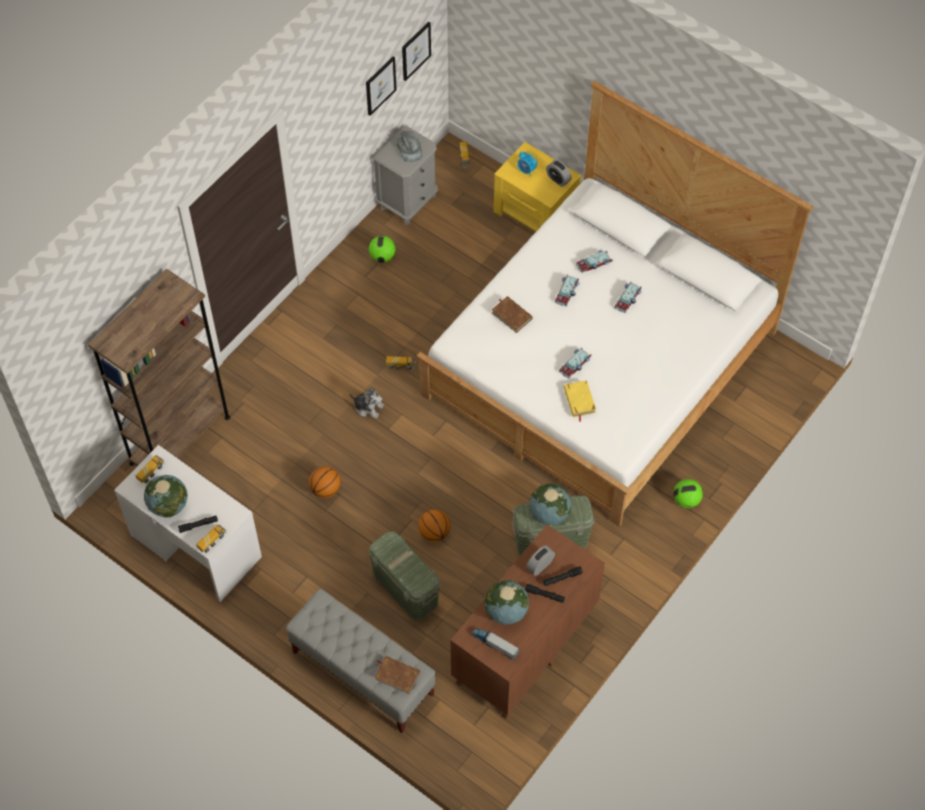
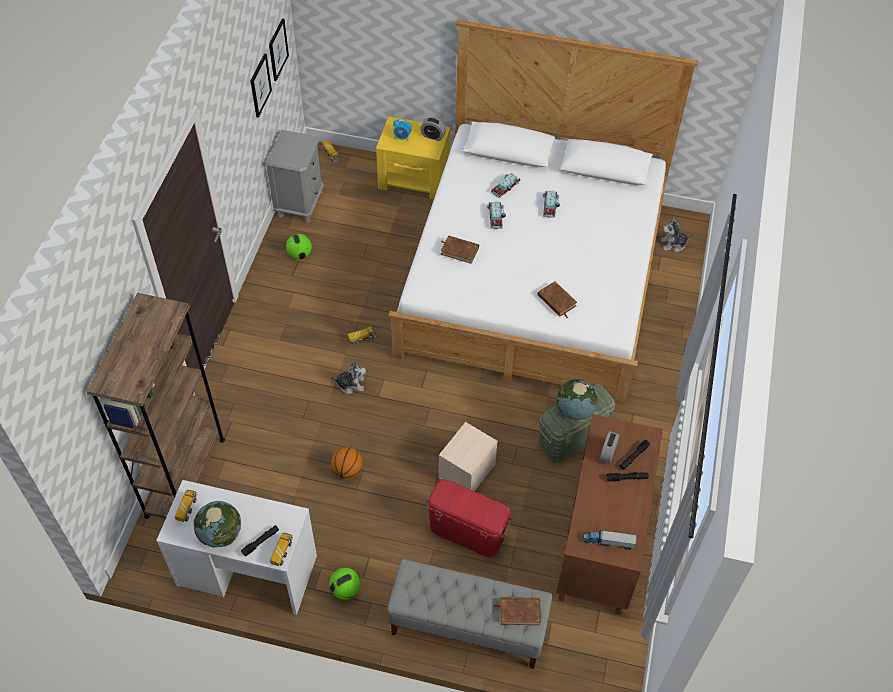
camera: 25 degrees left, 5 degrees down
green storage box [369,531,440,621] -> red storage box [426,479,512,558]
grey cap [397,131,422,162] -> none
basketball [418,509,451,542] -> beige storage box [438,422,498,491]
globe [484,580,529,625] -> none
toy car [559,348,592,379] -> none
yellow book [564,380,596,422] -> brown book [537,281,577,318]
football [673,479,703,508] -> football moved to [329,568,361,600]
none -> plush toy [661,217,693,252]

